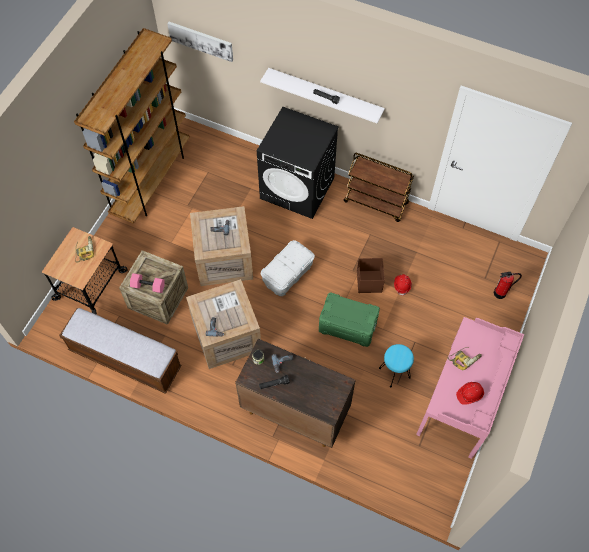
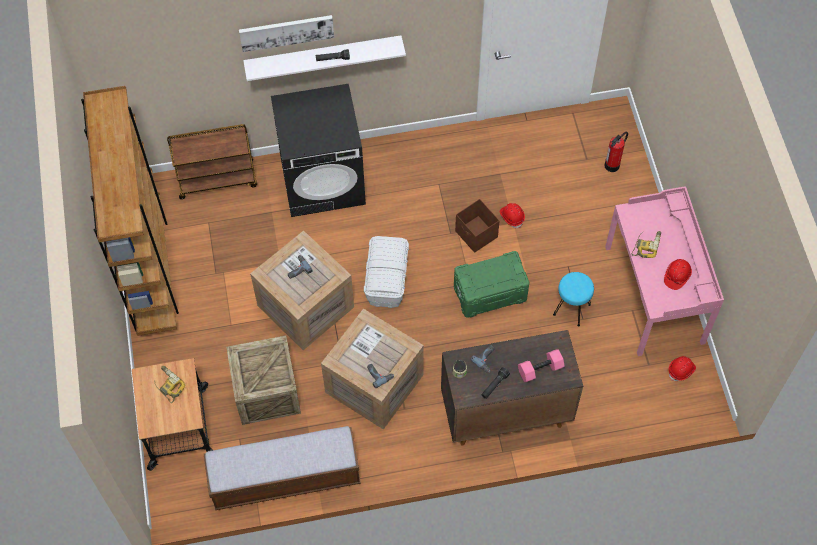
camera: 35 degrees left, 0 degrees up
pink dumbbell [130,273,165,293] -> pink dumbbell moved to [518,350,565,382]
picture [167,22,233,62] -> picture moved to [239,15,334,52]
brown cart [344,153,414,222] -> brown cart moved to [167,124,257,199]
none -> red hard hat [668,356,696,381]

